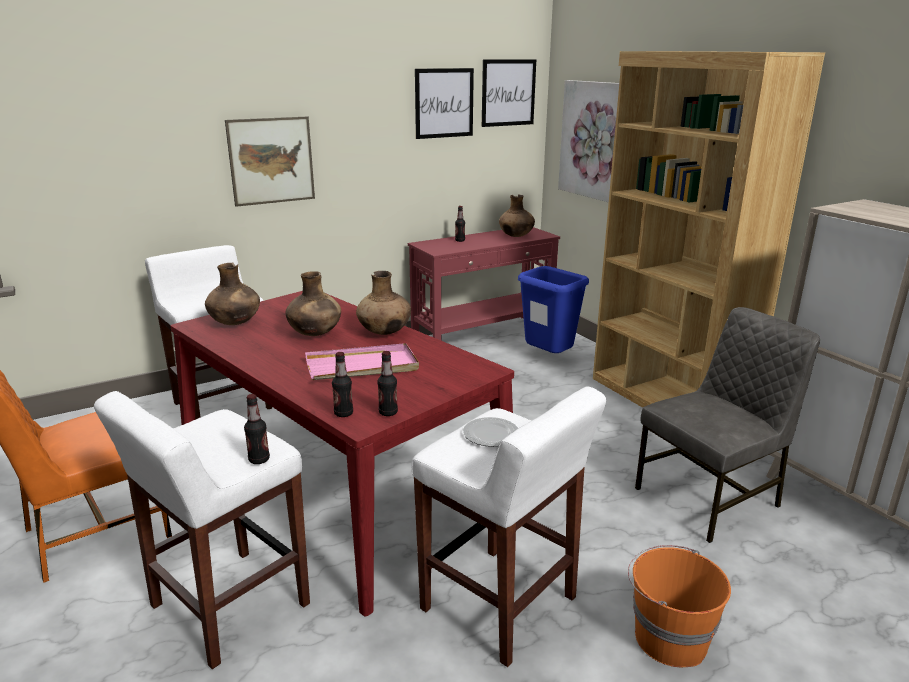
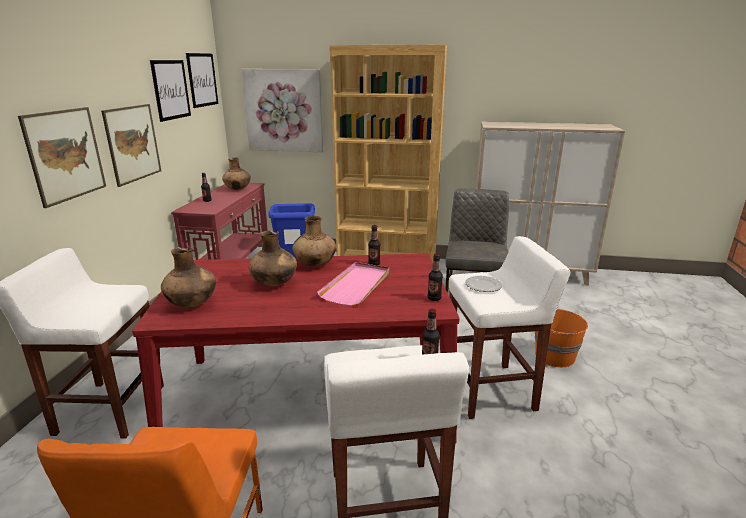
camera: 50 degrees left, 0 degrees up
bottle [332,352,353,417] -> bottle moved to [368,225,380,266]
none -> picture [101,104,161,187]

